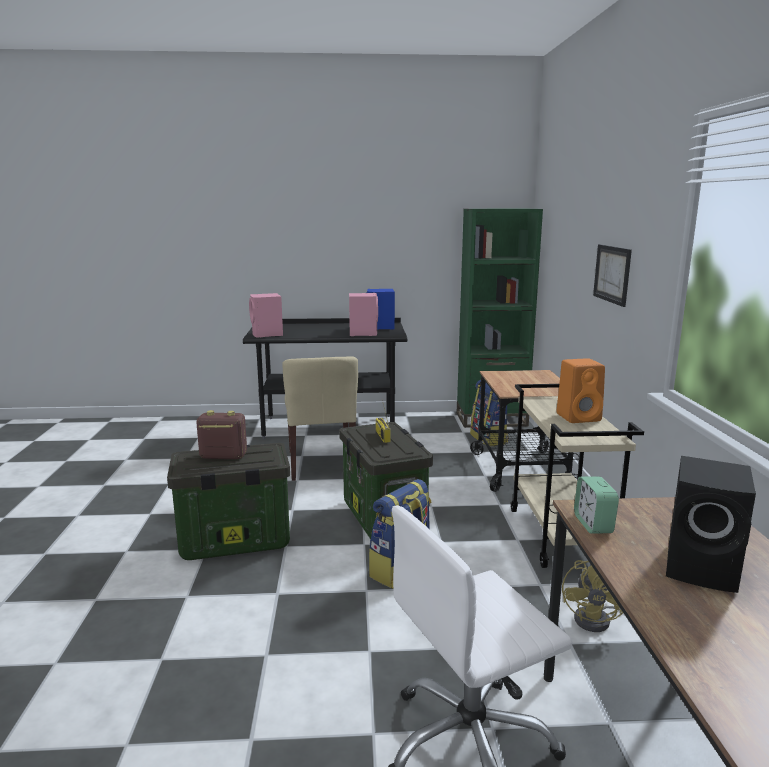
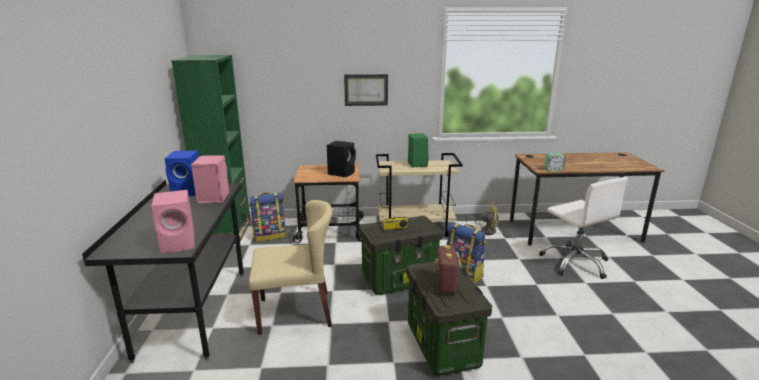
camera: 90 degrees left, 5 degrees up
orange speaker [556,358,605,423] -> green speaker [408,133,429,167]
black speaker [666,456,756,593] -> black speaker moved to [327,141,356,177]

